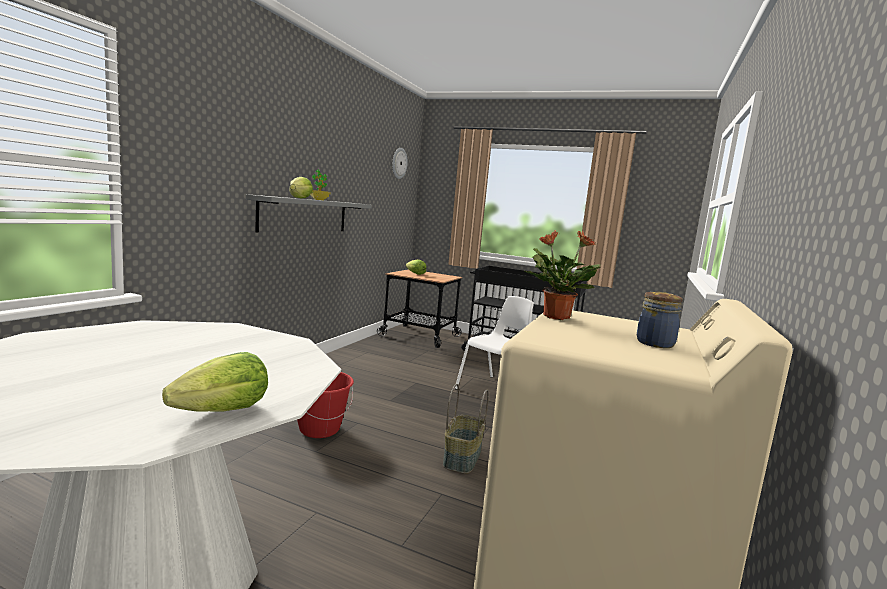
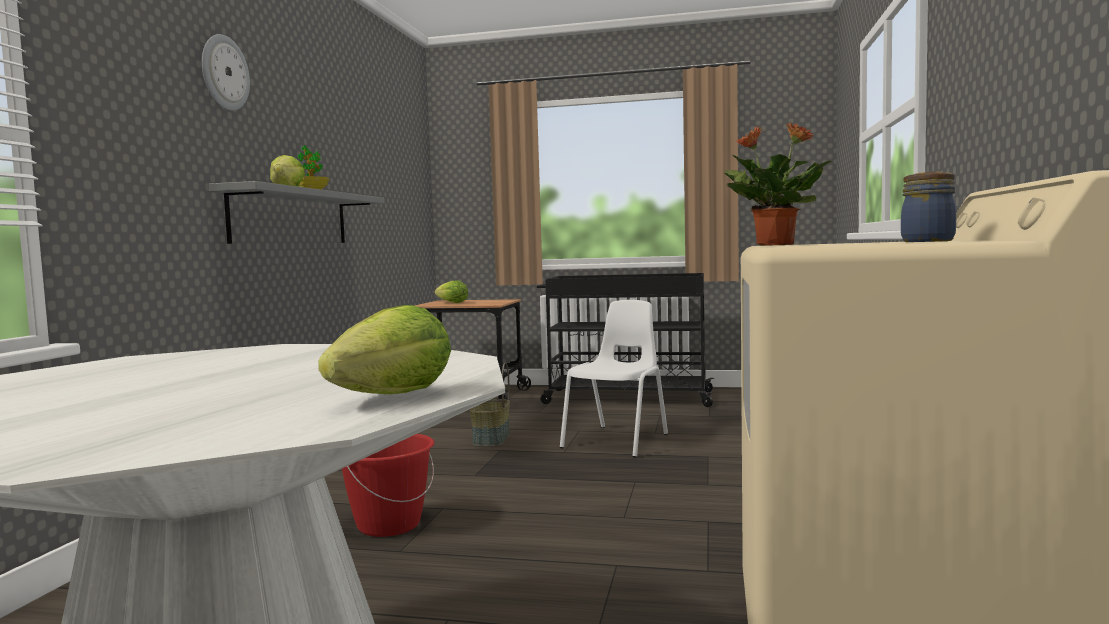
camera: 10 degrees left, 5 degrees down
wall clock [392,148,408,179] -> wall clock moved to [202,34,250,111]
basket [443,384,489,474] -> basket moved to [470,362,510,446]

